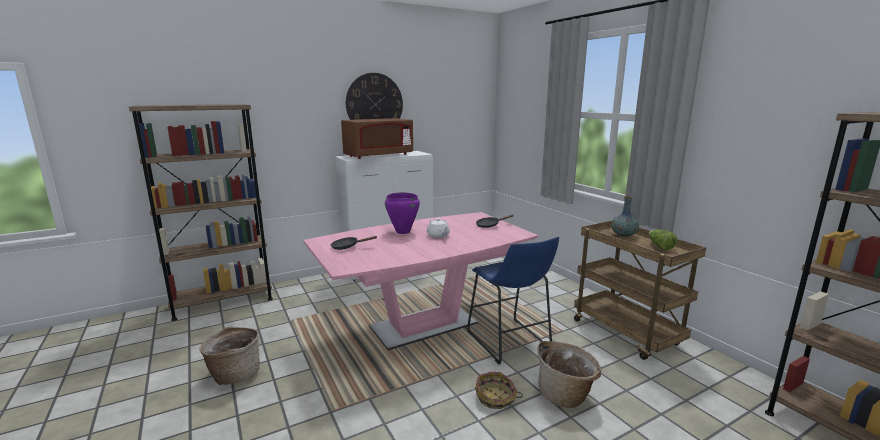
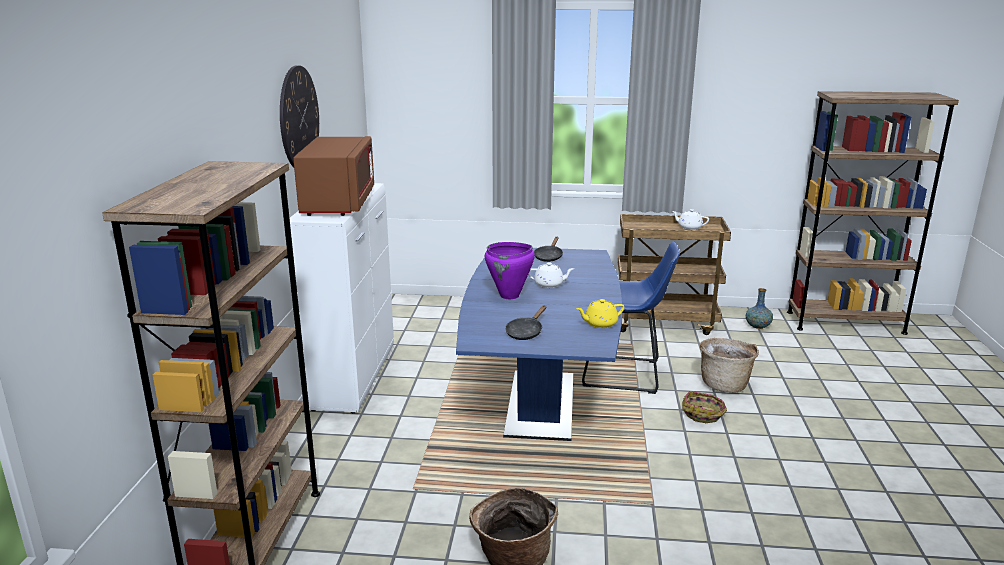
camera: 55 degrees left, 5 degrees up
pink dining table [303,212,538,350] -> blue dining table [456,248,622,441]
vase [611,196,639,237] -> vase moved to [746,288,773,329]
lettuce [649,229,677,250] -> white teapot [672,209,709,230]
none -> yellow teapot [576,299,624,328]

